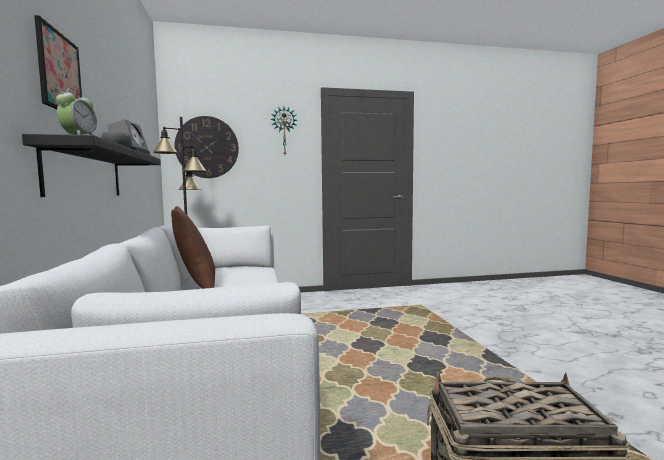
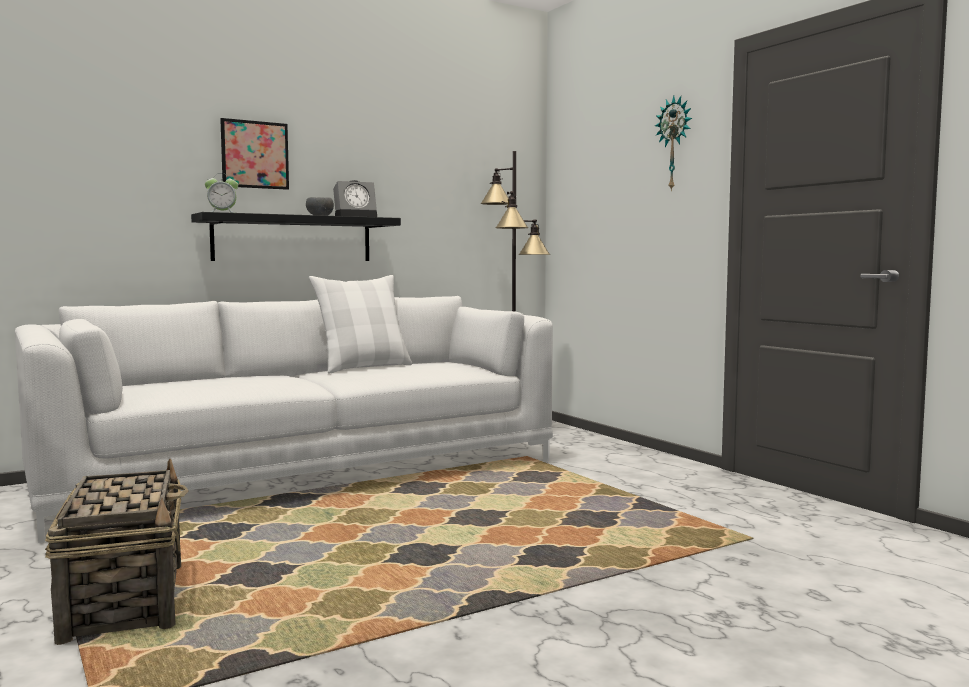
camera: 70 degrees right, 0 degrees up
brown pillow [171,206,215,289] -> white pillow [309,275,412,373]
wall clock [174,116,239,178] -> none

